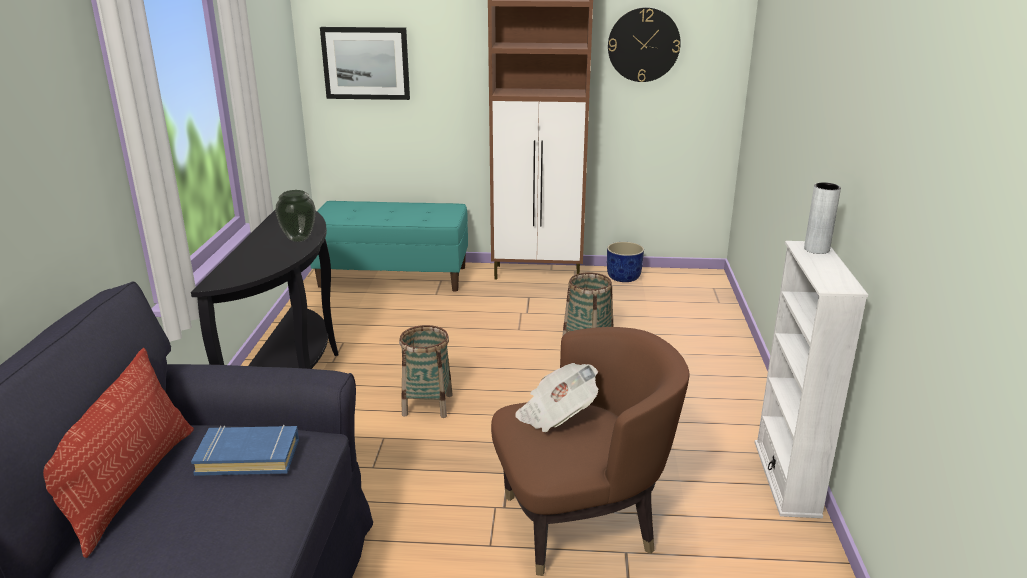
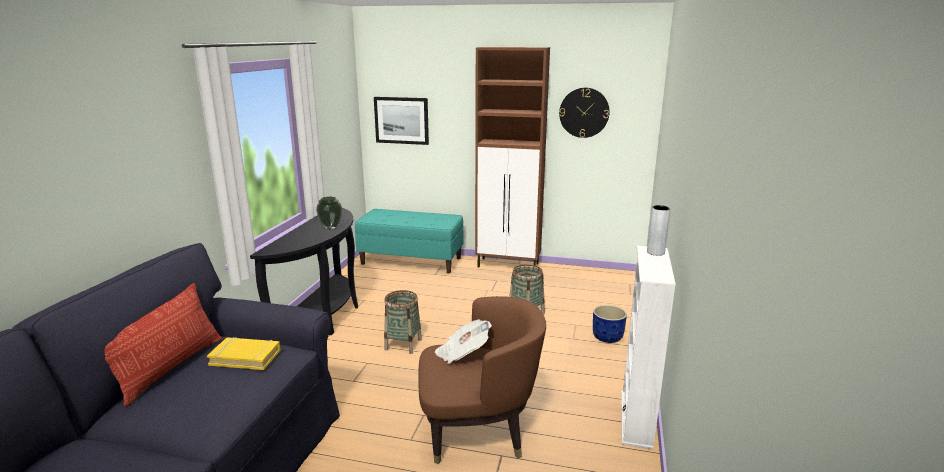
camera: 10 degrees right, 5 degrees down
blue book [191,425,299,476] -> yellow book [207,337,281,370]
blue planter [607,242,644,282] -> blue planter moved to [593,305,627,343]

